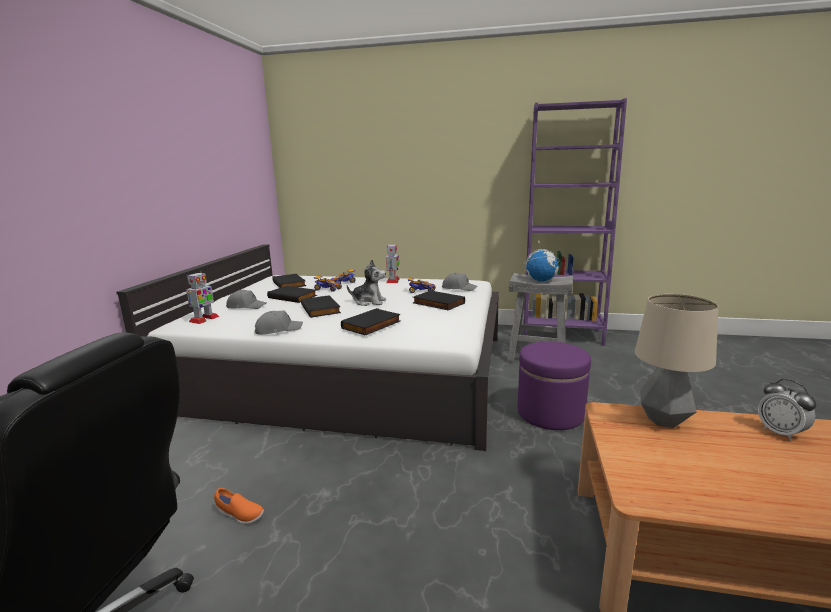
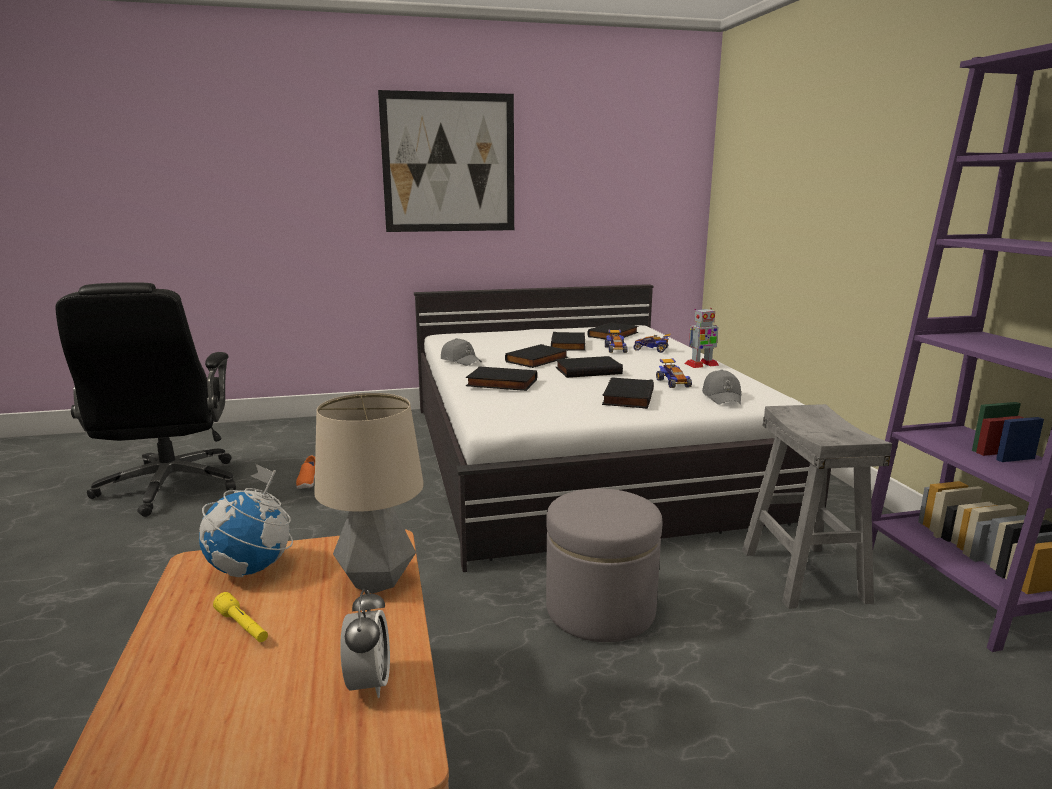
camera: 65 degrees right, 0 degrees up
toy robot [186,271,219,324] -> none
grey cap [226,290,266,309] -> none
plush toy [347,260,386,306] -> black book [555,356,623,378]
purple ottoman [517,341,591,430] -> grey ottoman [546,488,662,642]
globe [523,240,560,281] -> globe moved to [199,464,293,577]
alarm clock [758,379,816,441] -> alarm clock turned 135 degrees clockwise [340,589,390,698]
none -> yellow flashlight [213,592,268,642]
none -> picture [378,90,514,232]

